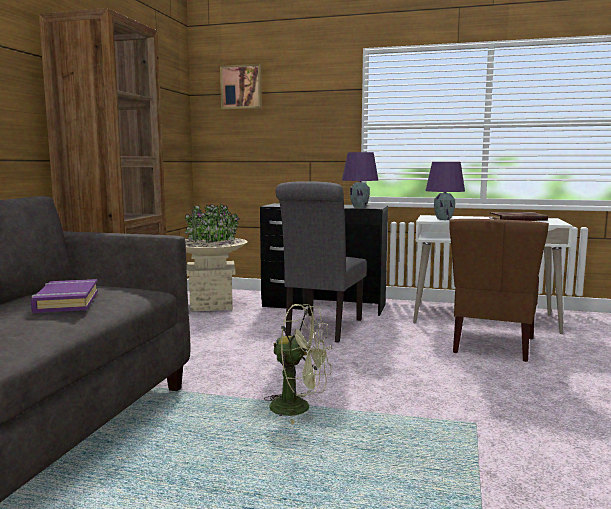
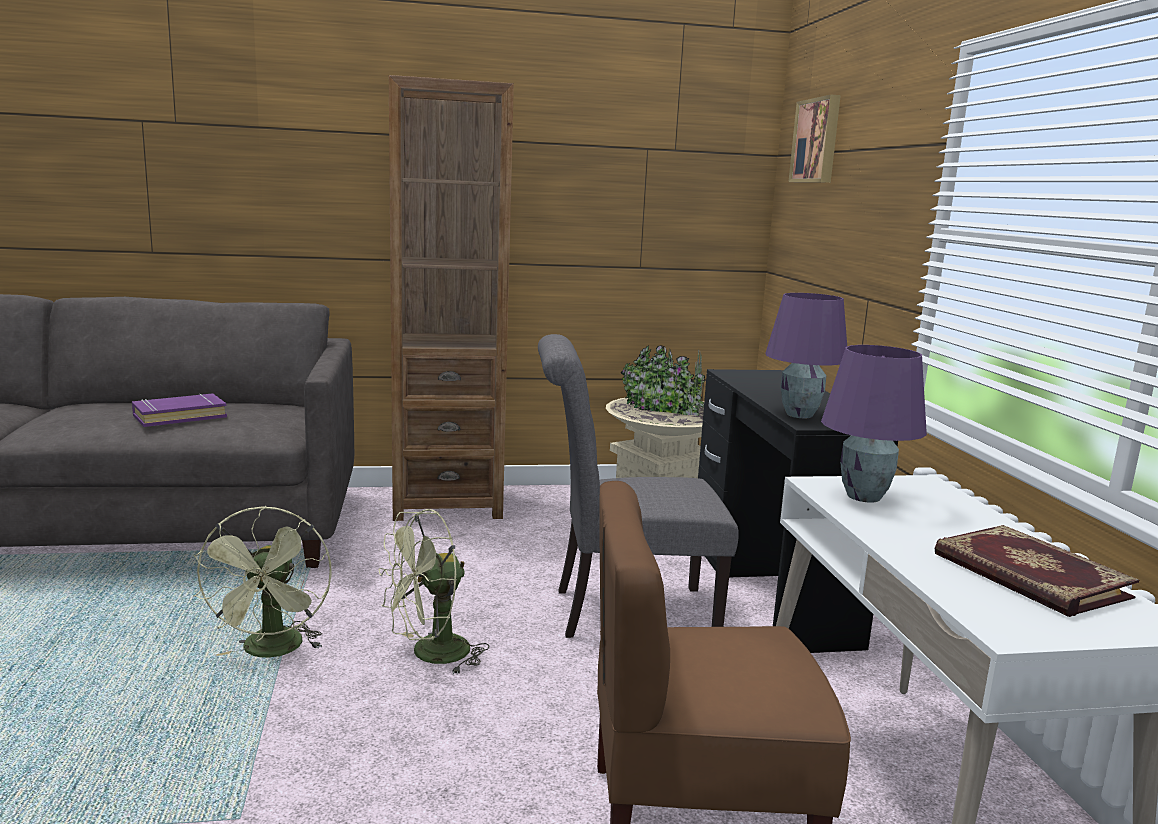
camera: 65 degrees right, 5 degrees up
none -> green fan [379,509,490,674]

